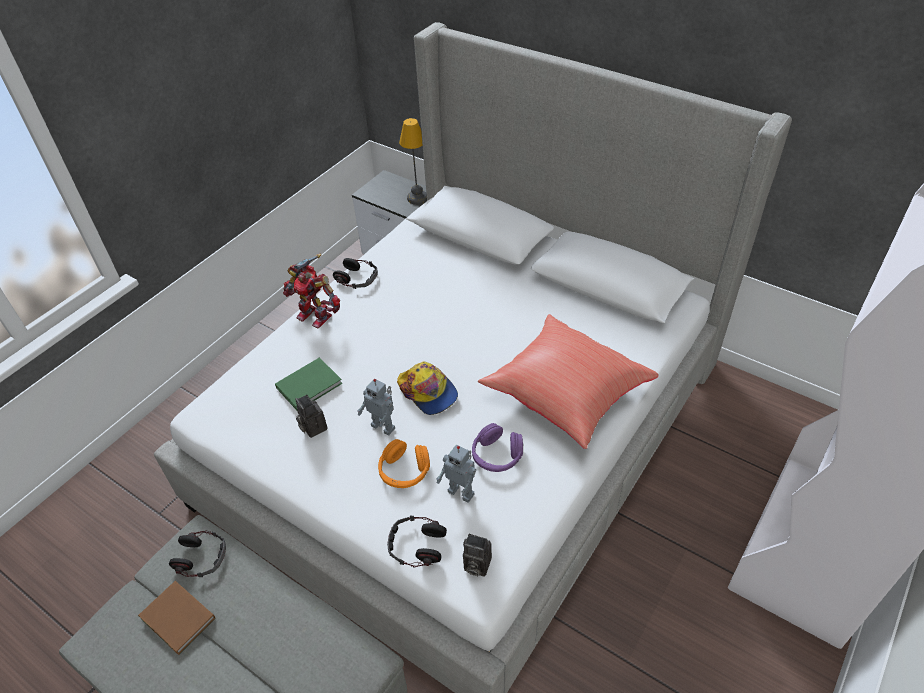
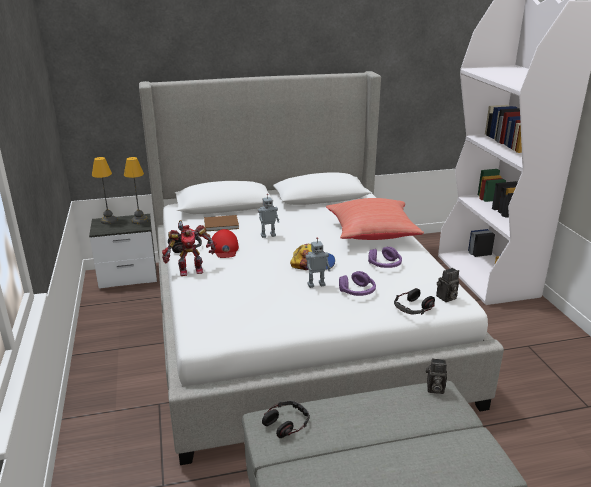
camera: 50 degrees left, 20 degrees down
brown book [138,581,215,655] -> brown book moved to [204,215,239,231]
green book [275,357,342,410] -> none
camera [295,395,327,438] -> camera moved to [426,358,447,394]
orange headphones [378,439,430,488] -> purple headphones [339,271,376,296]
toy robot [436,445,476,502] -> toy robot moved to [258,194,279,238]
none -> table lamp [92,157,117,224]
none -> red cap [211,229,239,258]

